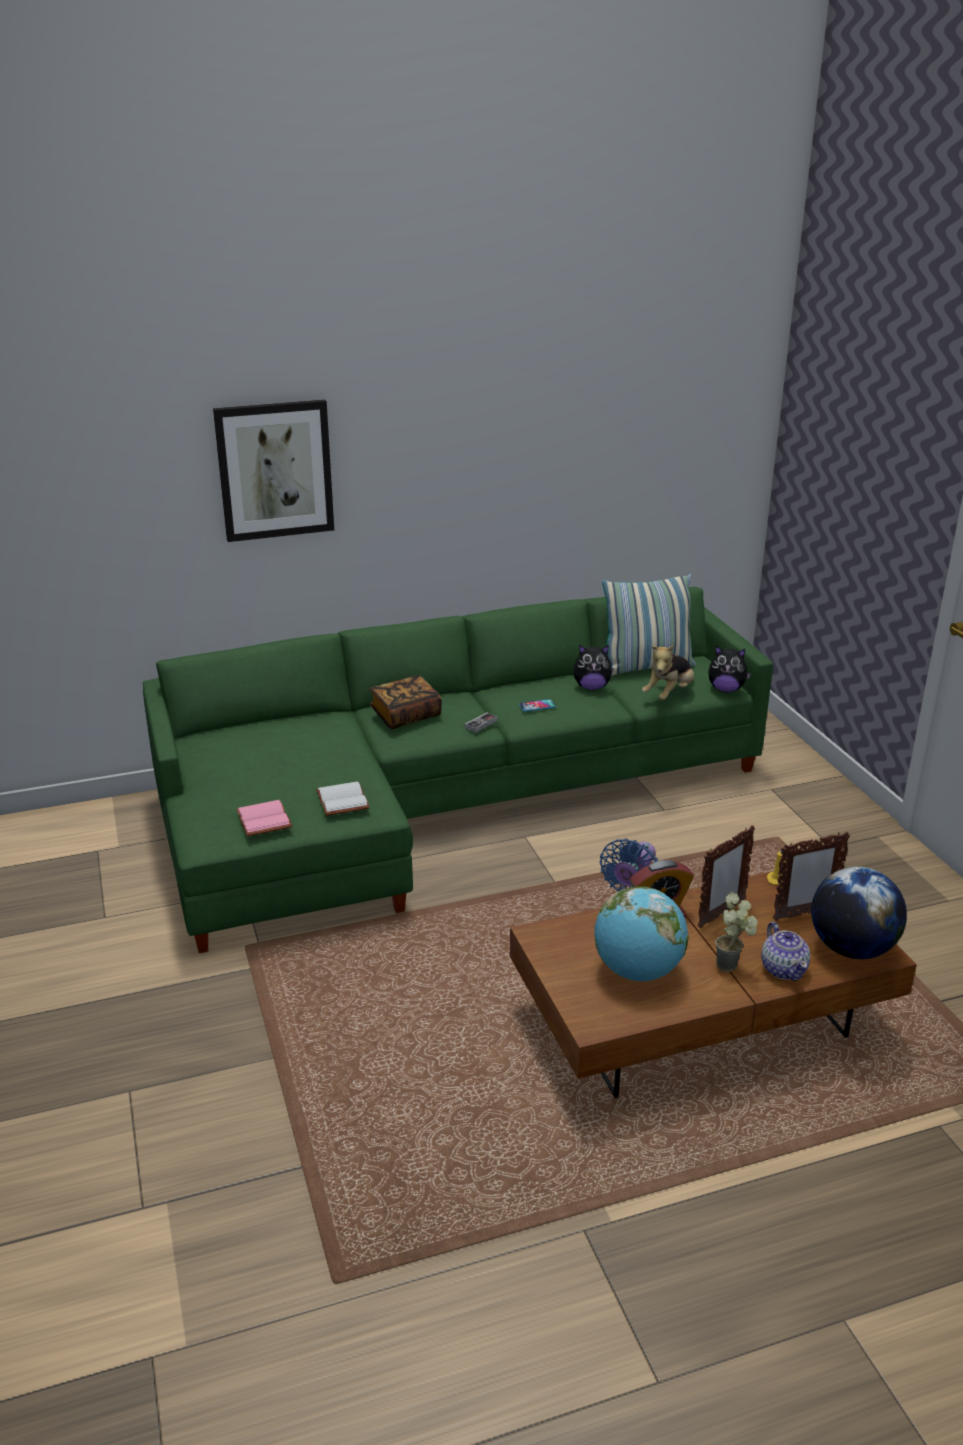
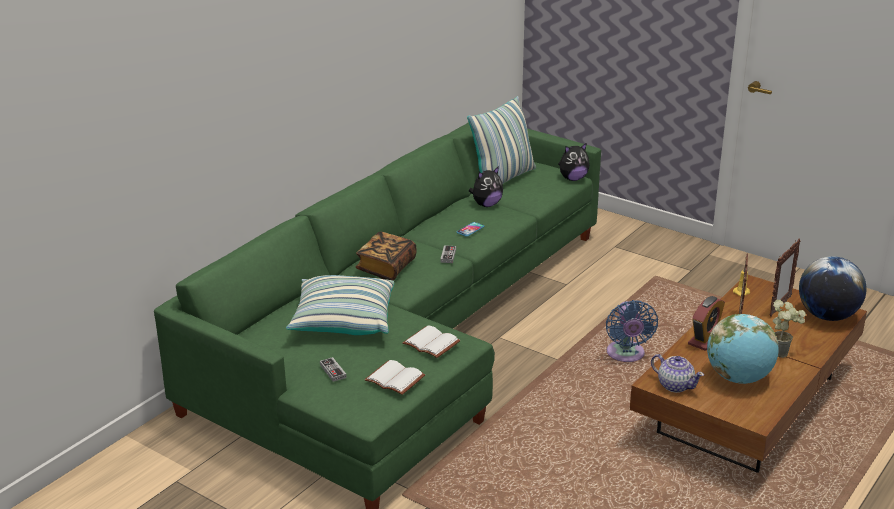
camera: 35 degrees left, 0 degrees up
picture [213,399,334,542] -> none
pink book [236,800,292,836] -> white book [364,360,425,395]
plush toy [642,644,694,700] -> none
teapot [761,922,810,981] -> teapot moved to [651,354,704,393]
none -> pillow [286,275,394,335]
none -> game controller [320,357,346,382]

